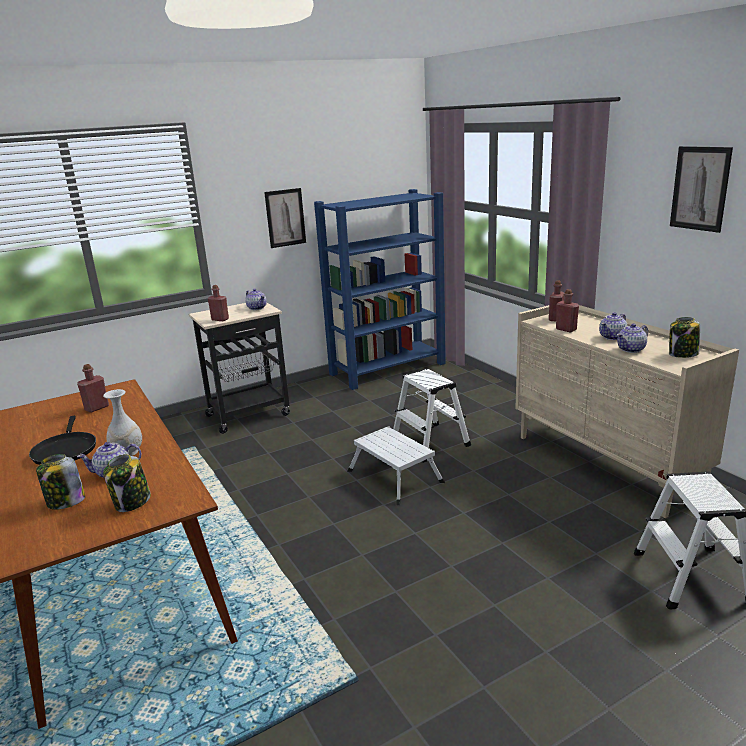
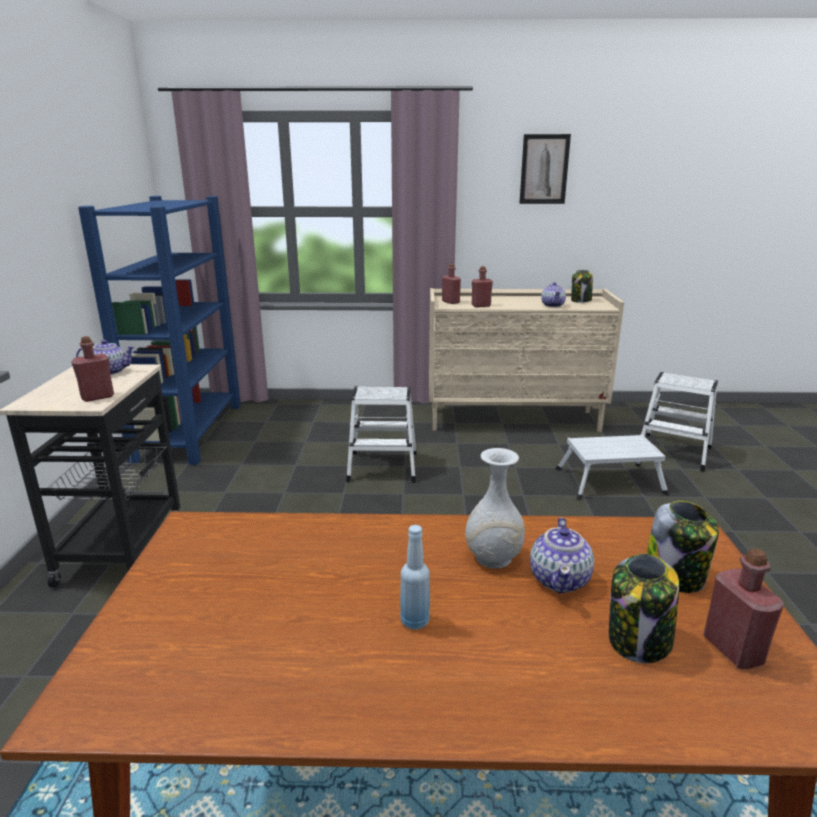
camera: 60 degrees left, 0 degrees up
black frying pan [29,416,96,465] -> blue bottle [400,525,430,630]
red bottle [77,364,109,413] -> red bottle moved to [703,548,784,669]
picture [264,188,306,248] -> none
white step ladder [347,426,445,505] -> white step ladder moved to [555,435,670,501]
teapot [599,312,627,340] -> none

